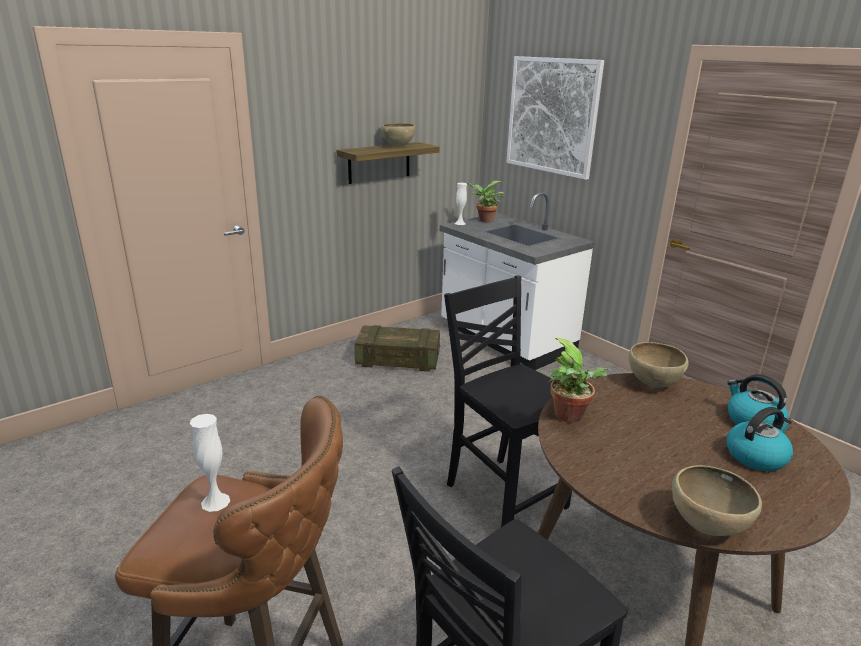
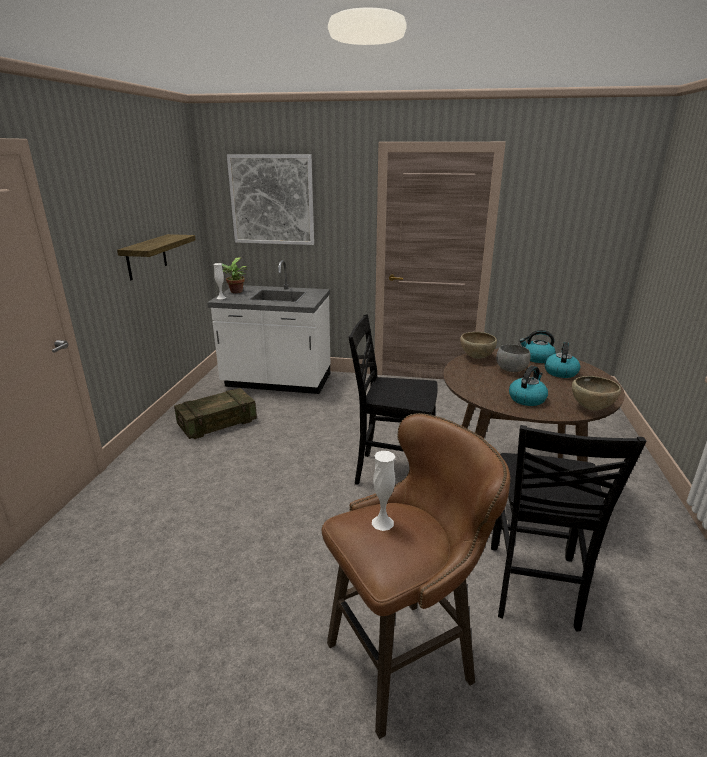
camera: 40 degrees left, 0 degrees up
brown bowl [381,123,416,147] -> none
potted plant [548,338,608,423] -> none
none -> grey bowl [496,344,531,372]
none -> kettle [509,366,548,406]

